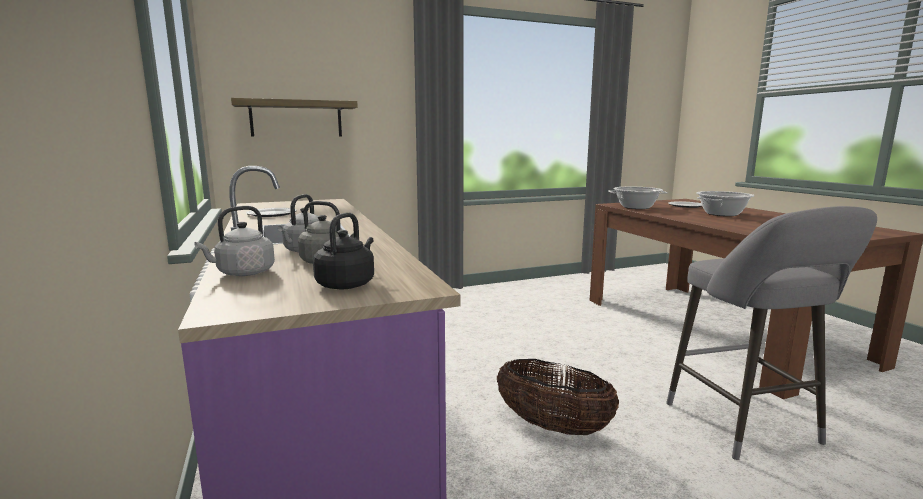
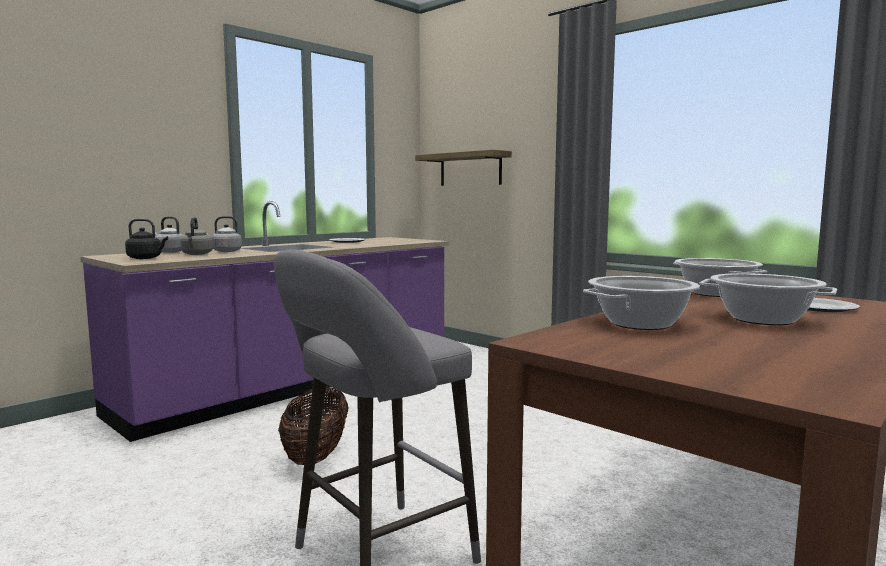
camera: 65 degrees right, 5 degrees down
none -> cooking pot [583,276,700,330]

